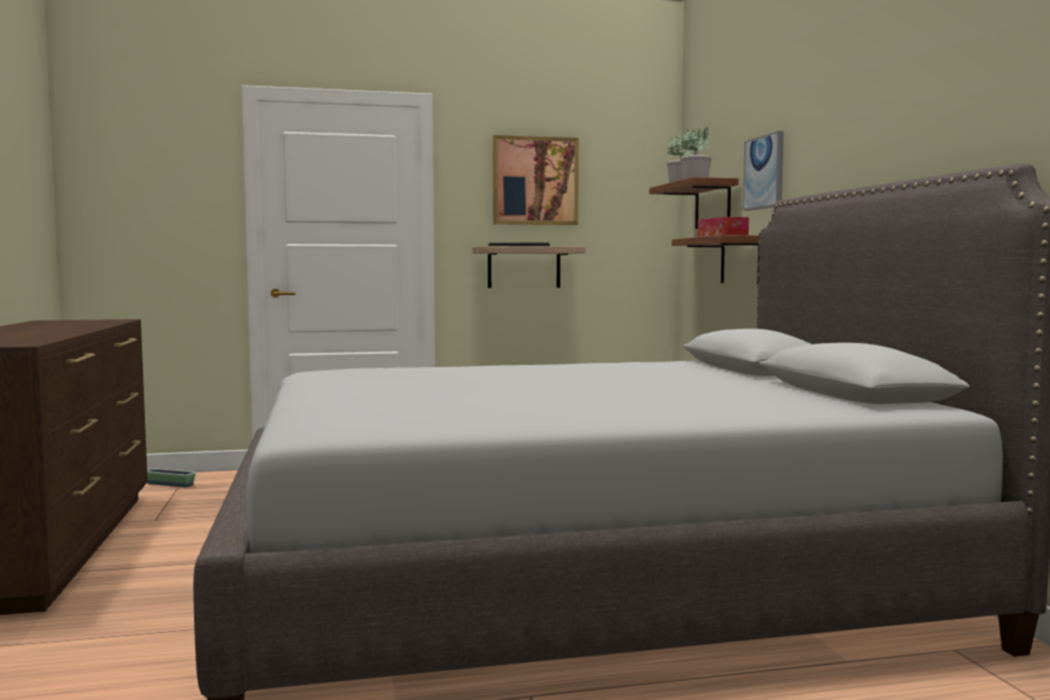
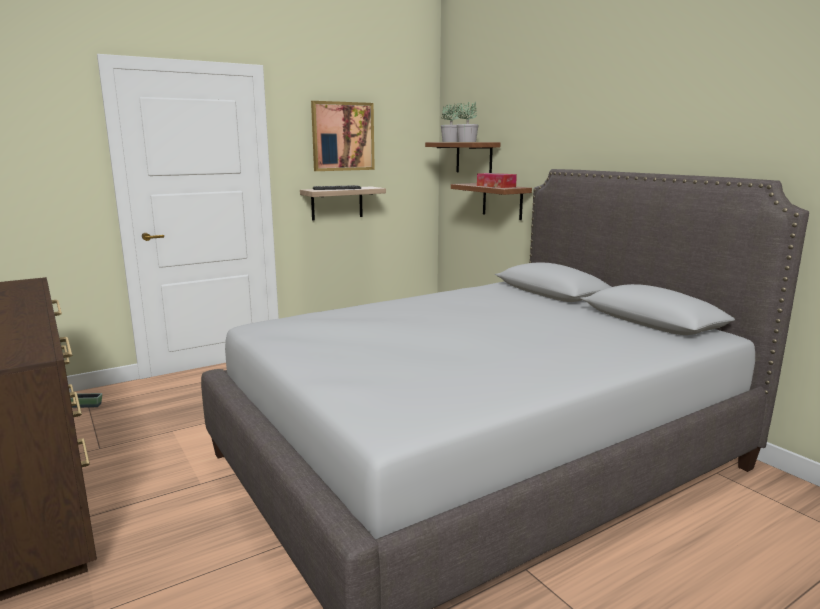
camera: 20 degrees left, 10 degrees up
picture [743,131,784,211] -> none

